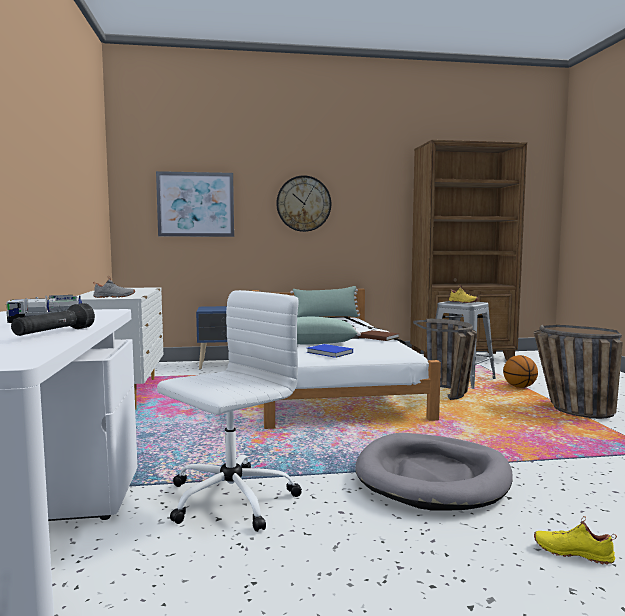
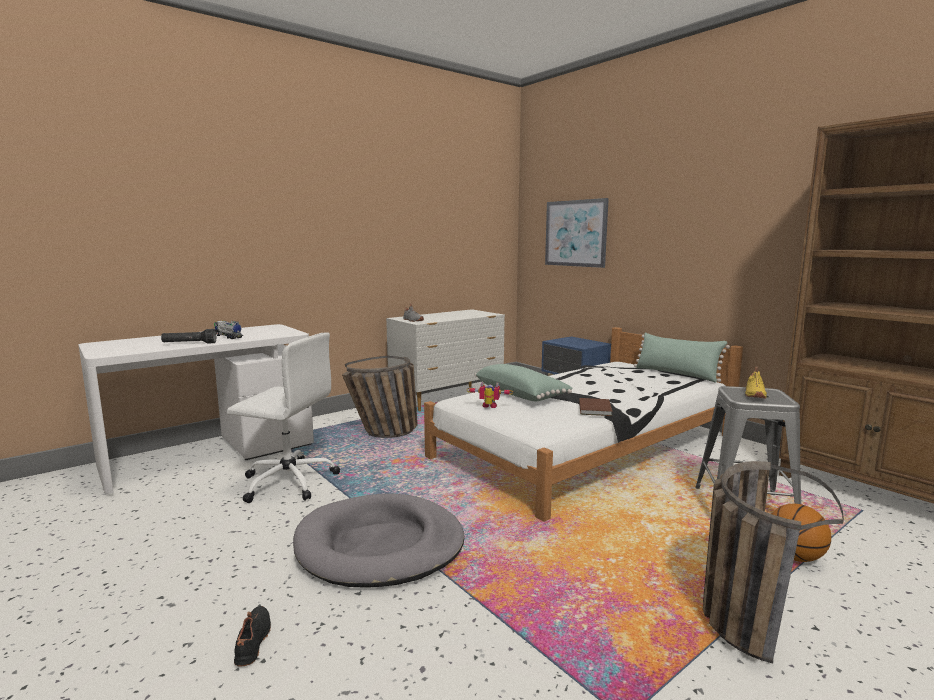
camera: 60 degrees right, 5 degrees up
wall clock [276,175,331,232] -> none
blue book [307,344,353,358] -> toy robot [467,382,513,408]
basket [413,319,477,400] -> basket moved to [342,356,418,438]
yellow shoe [534,516,617,565] -> black shoe [234,606,271,666]

